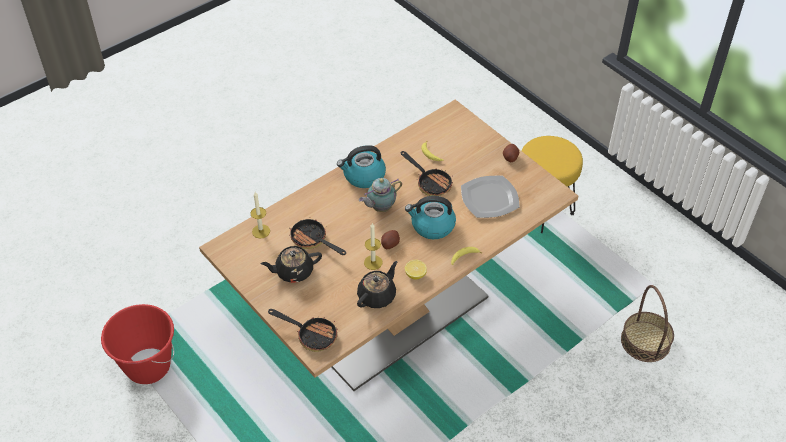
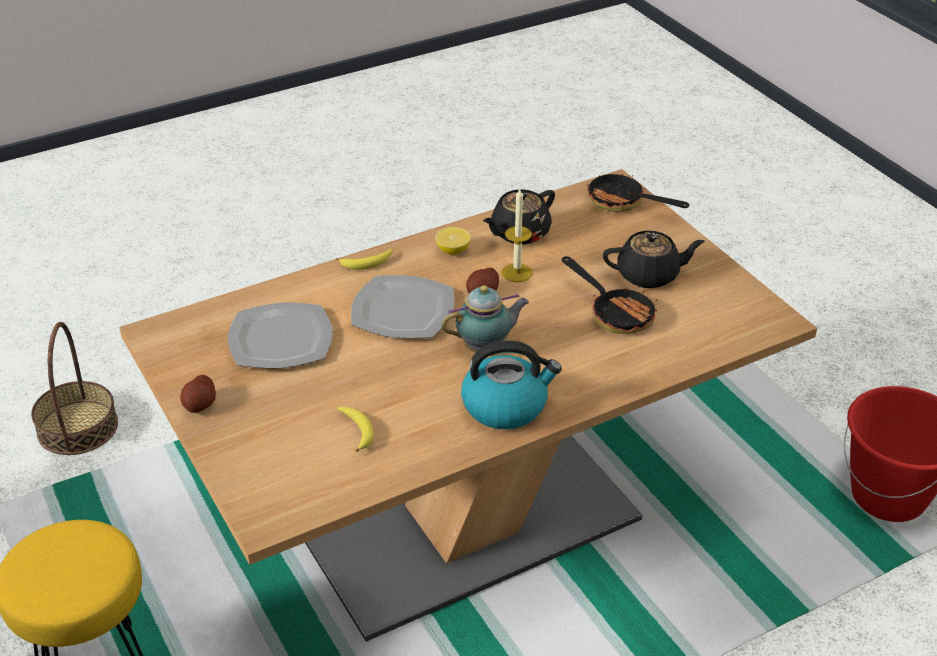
camera: 170 degrees left, 10 degrees down
candle [251,192,270,238] -> none
frying pan [401,151,453,196] -> none
kettle [405,196,456,239] -> plate [351,275,454,338]

